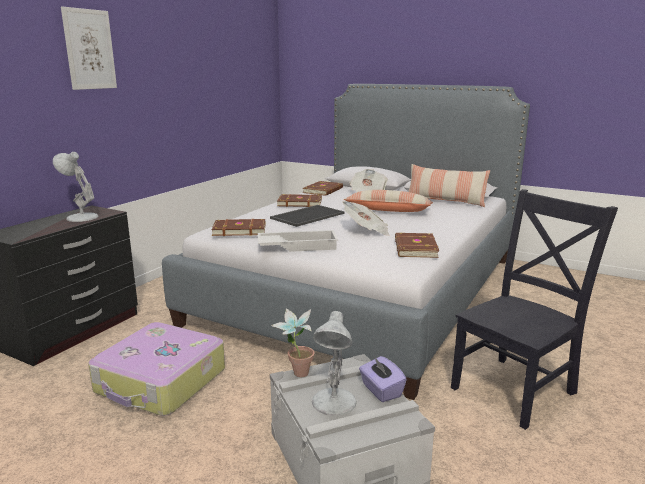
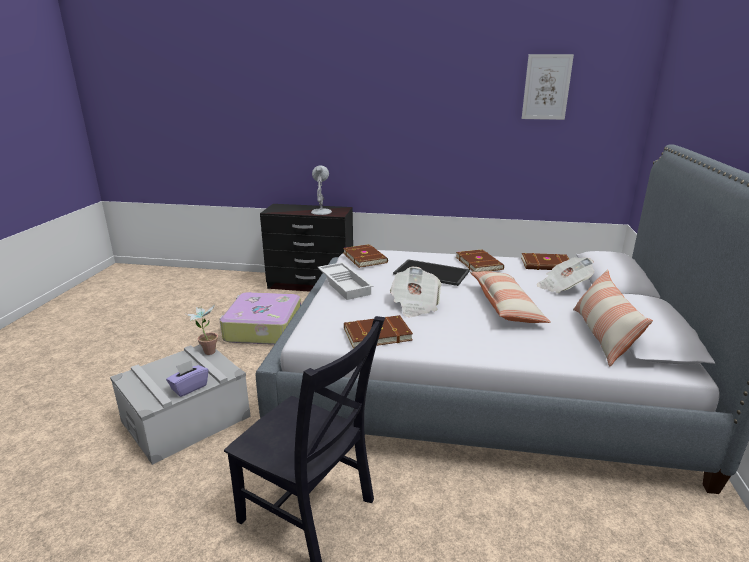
camera: 70 degrees right, 5 degrees up
picture [61,6,117,90] -> picture moved to [522,54,574,120]
white table lamp [312,311,357,416] -> none

